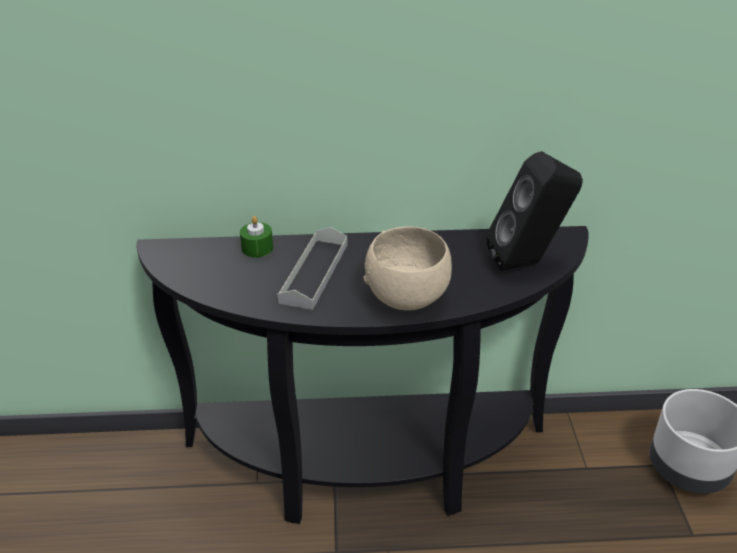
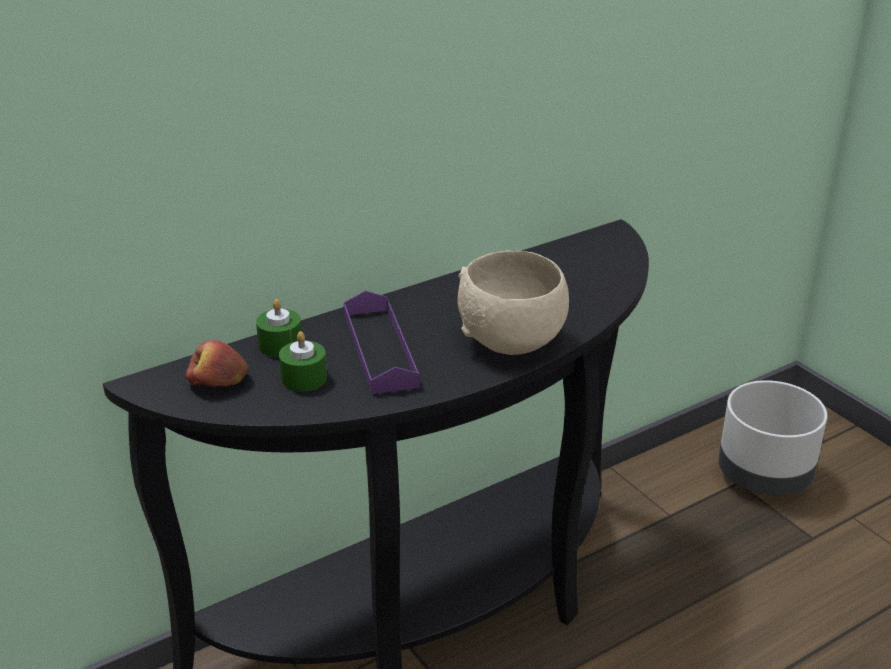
camera: 30 degrees left, 5 degrees down
grey tray [277,227,347,310] -> purple tray [344,291,420,394]
black speaker [486,151,583,271] -> none
none -> apple [185,340,249,387]
none -> green candle [279,331,327,392]

